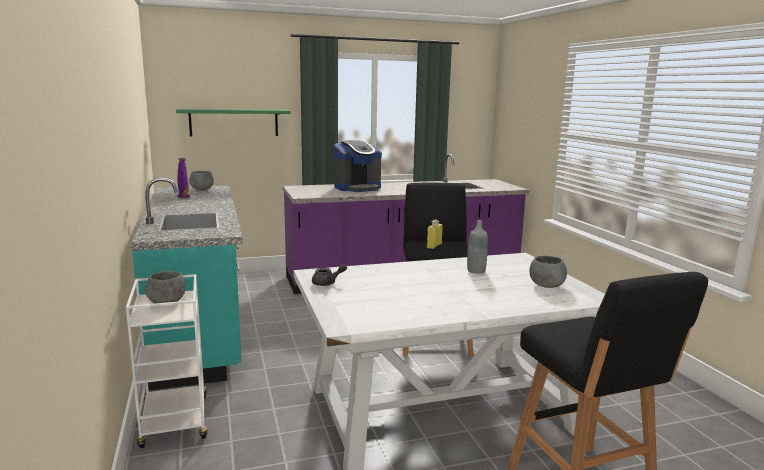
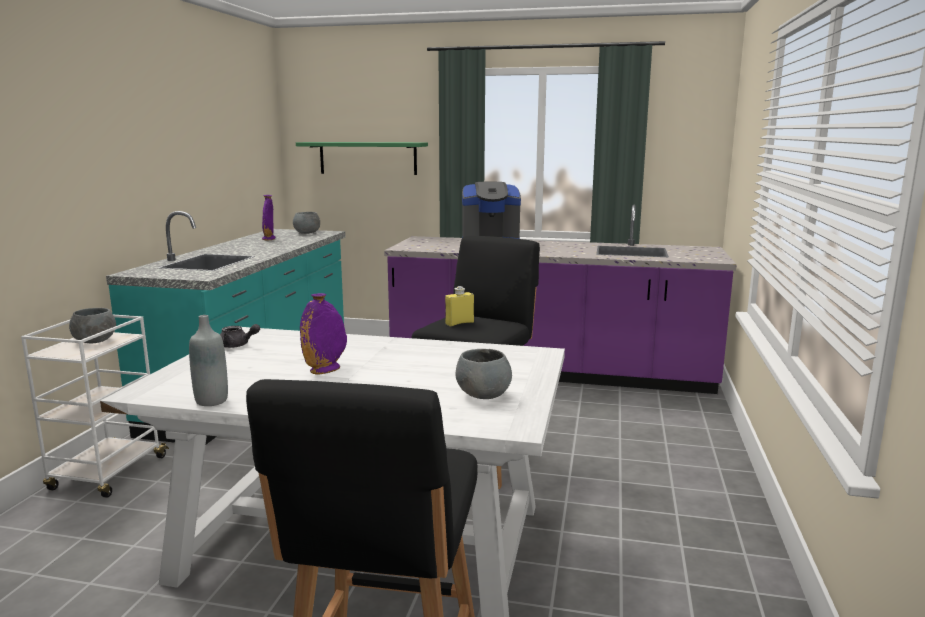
camera: 30 degrees right, 0 degrees up
grey bottle [467,220,488,274] -> grey bottle moved to [189,315,228,406]
none -> purple vase [300,293,347,375]

